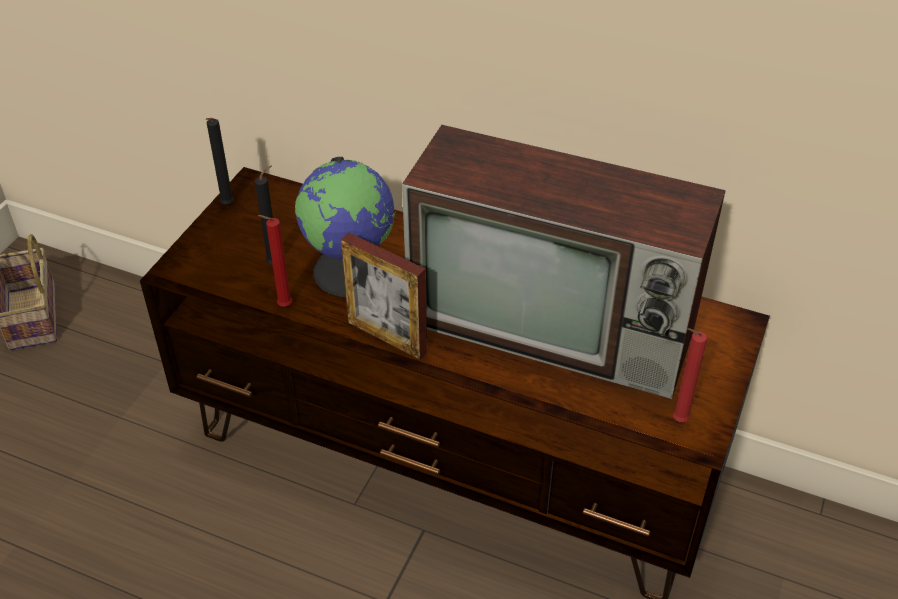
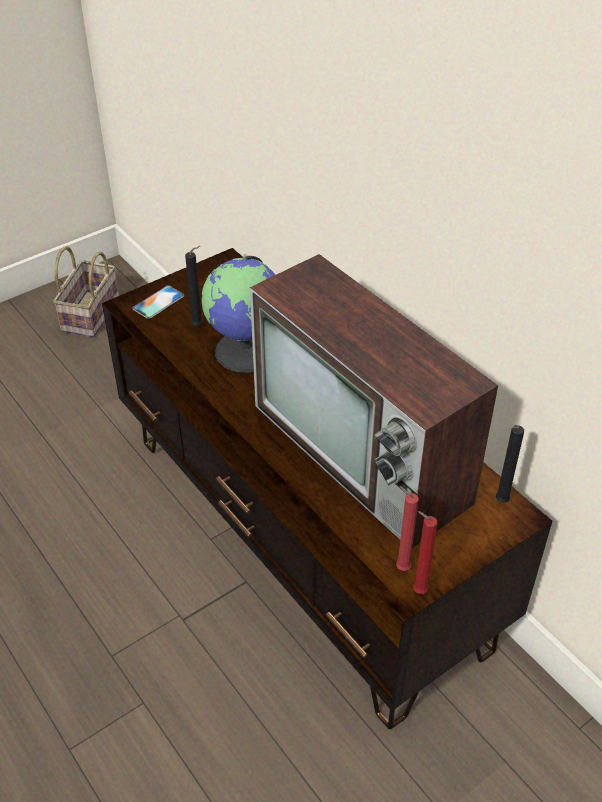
camera: 30 degrees right, 0 degrees up
black candle [206,118,234,205] -> black candle moved to [496,425,524,503]
red candle [258,215,292,307] -> red candle moved to [413,511,438,594]
picture frame [341,233,427,360] -> none
none -> phone [132,285,184,319]

